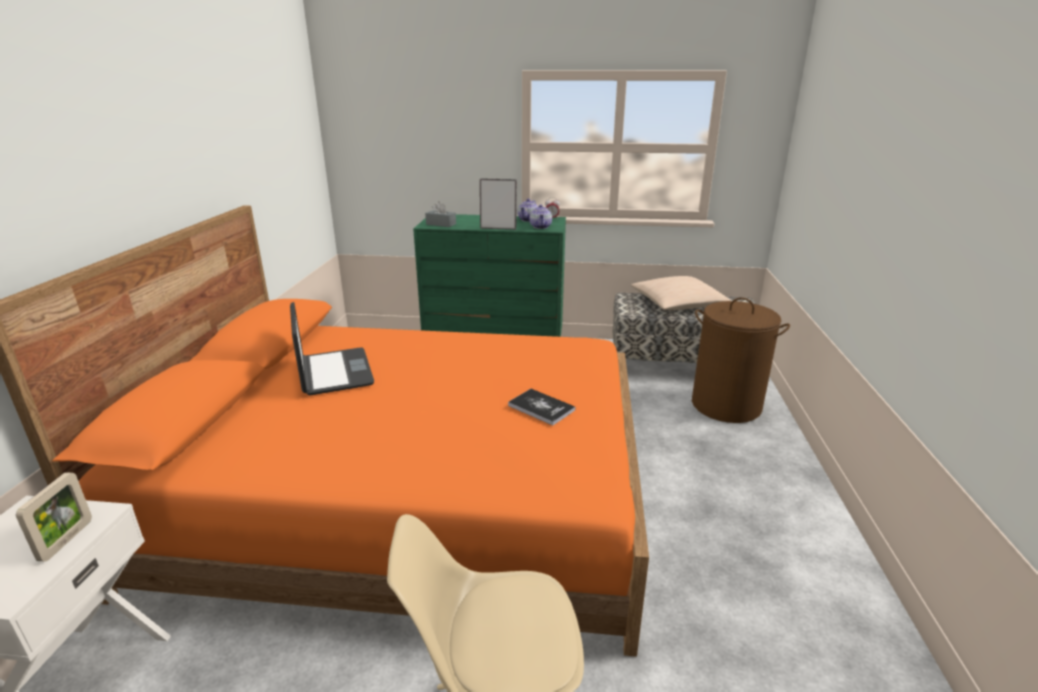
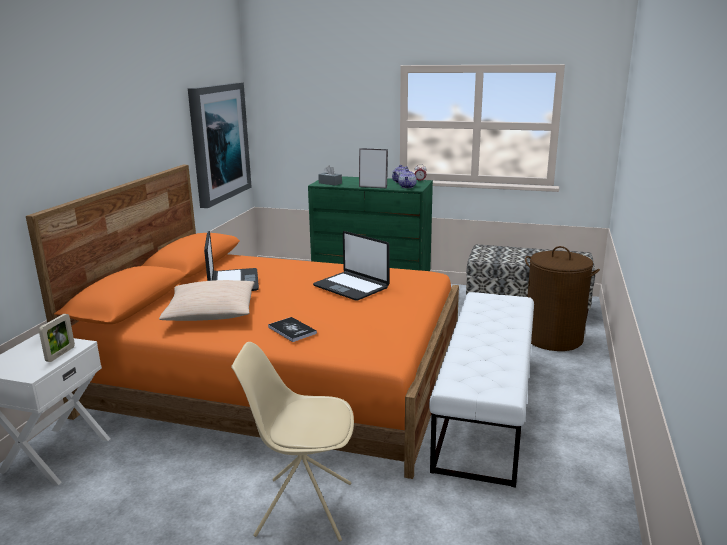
camera: 10 degrees right, 5 degrees down
book [508,389,575,426] -> book moved to [268,317,317,342]
beige pillow [631,276,731,310] -> beige pillow moved to [159,280,255,321]
none -> picture [188,82,252,208]
none -> laptop [313,231,389,301]
none -> white bench [429,292,534,488]

